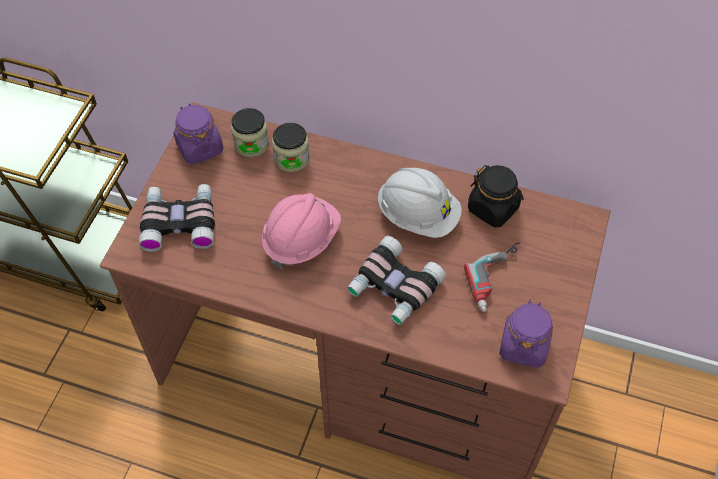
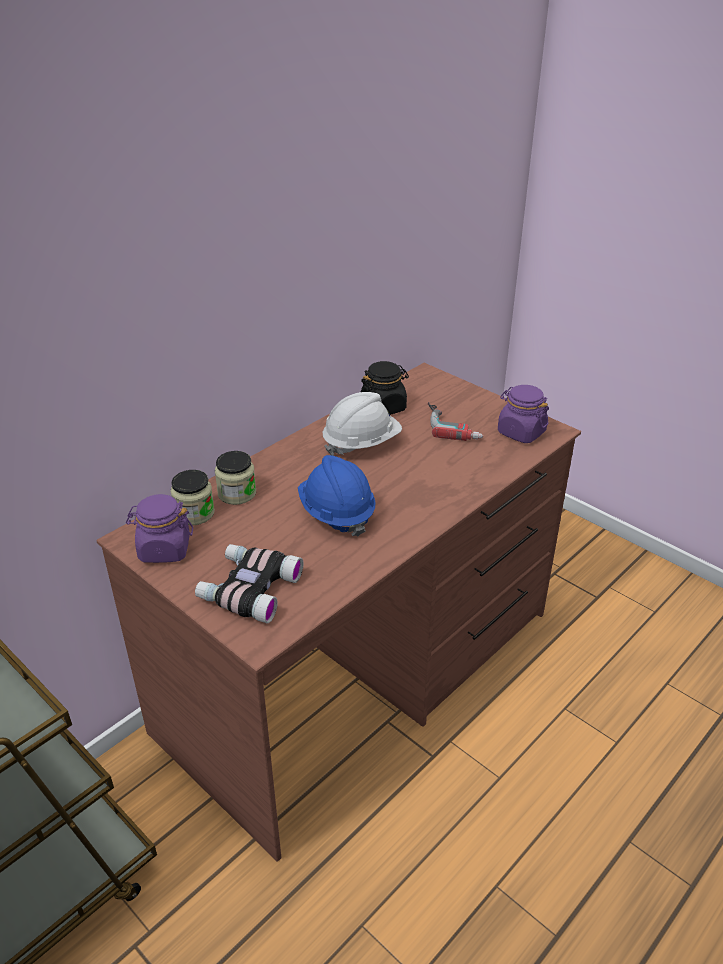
camera: 65 degrees left, 20 degrees down
pink hard hat [262,193,341,270] -> blue hard hat [298,455,375,537]
binoculars [347,236,446,325] -> none

